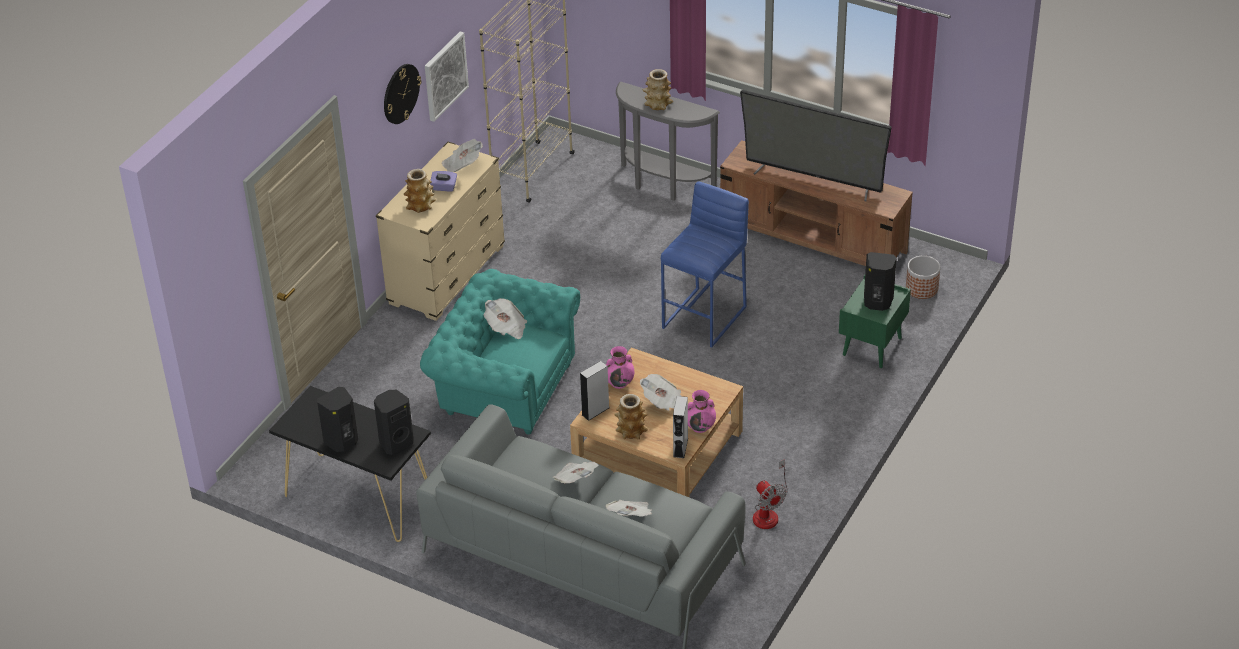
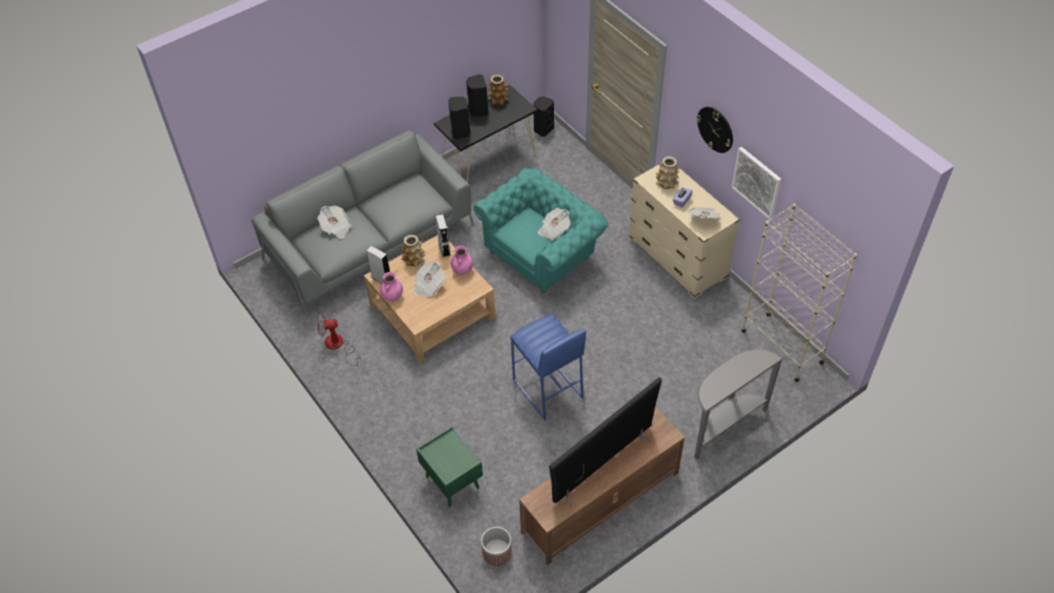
camera: 115 degrees right, 10 degrees up
newspaper [552,462,599,483] -> none
vase [642,69,673,110] -> vase moved to [487,75,509,105]
black speaker [864,252,897,311] -> black speaker moved to [533,96,554,137]

